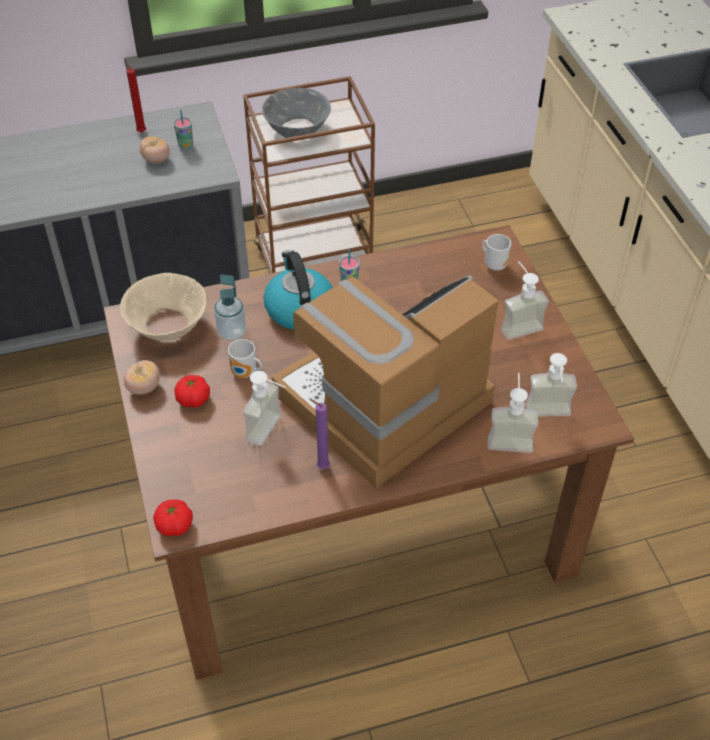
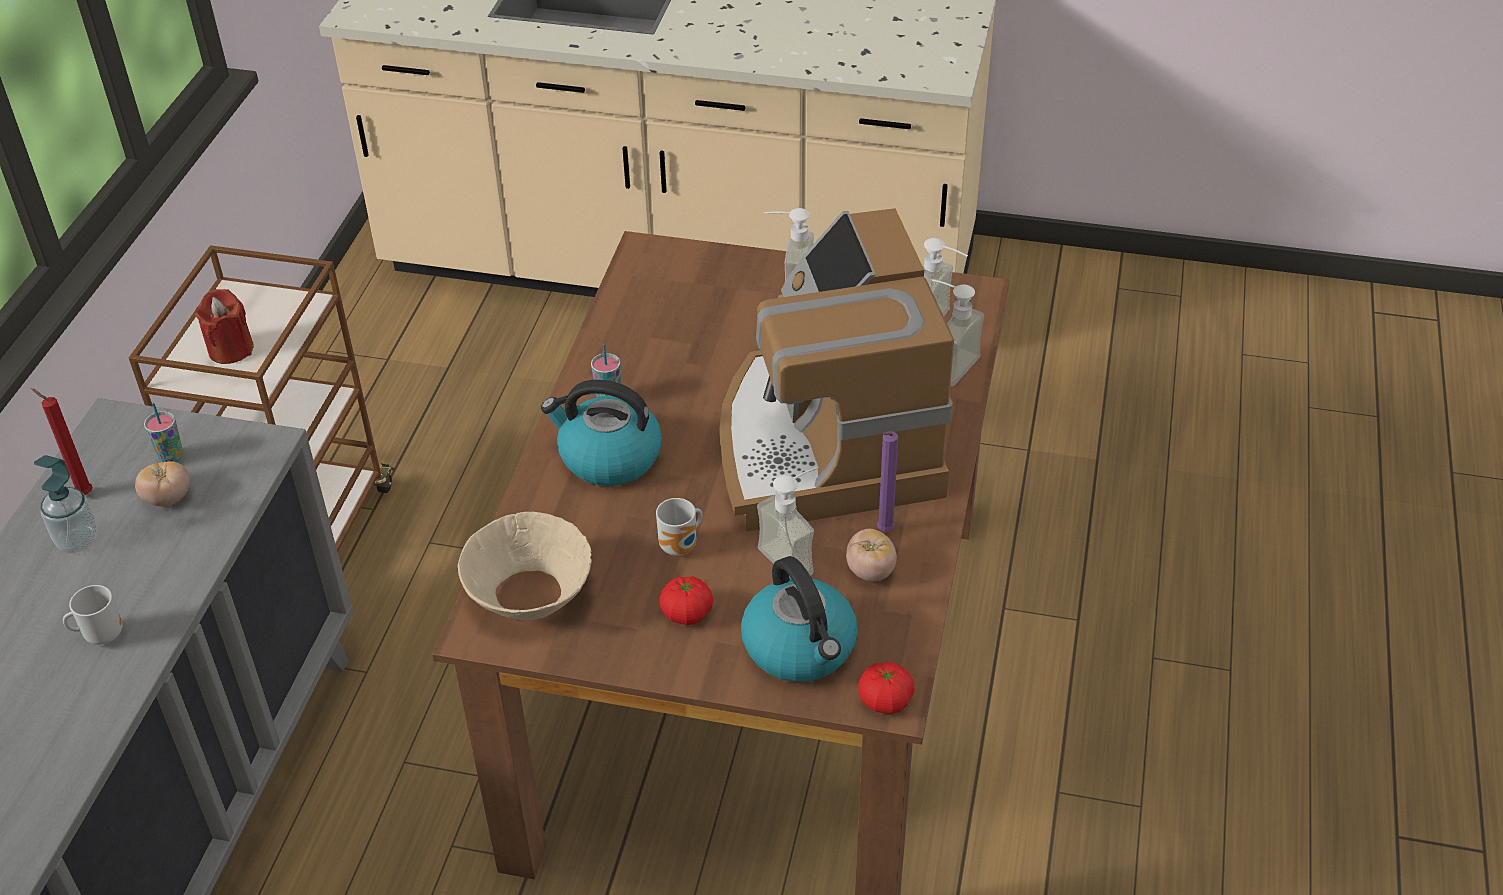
camera: 60 degrees left, 5 degrees down
tomato [124,360,160,395] -> tomato moved to [846,529,897,582]
soap dispenser [214,274,246,340] -> soap dispenser moved to [34,455,98,553]
grey bowl [262,88,331,138] -> red candle [195,289,254,364]
mug [482,234,511,271] -> mug moved to [63,585,122,645]
none -> kettle [741,556,858,682]

